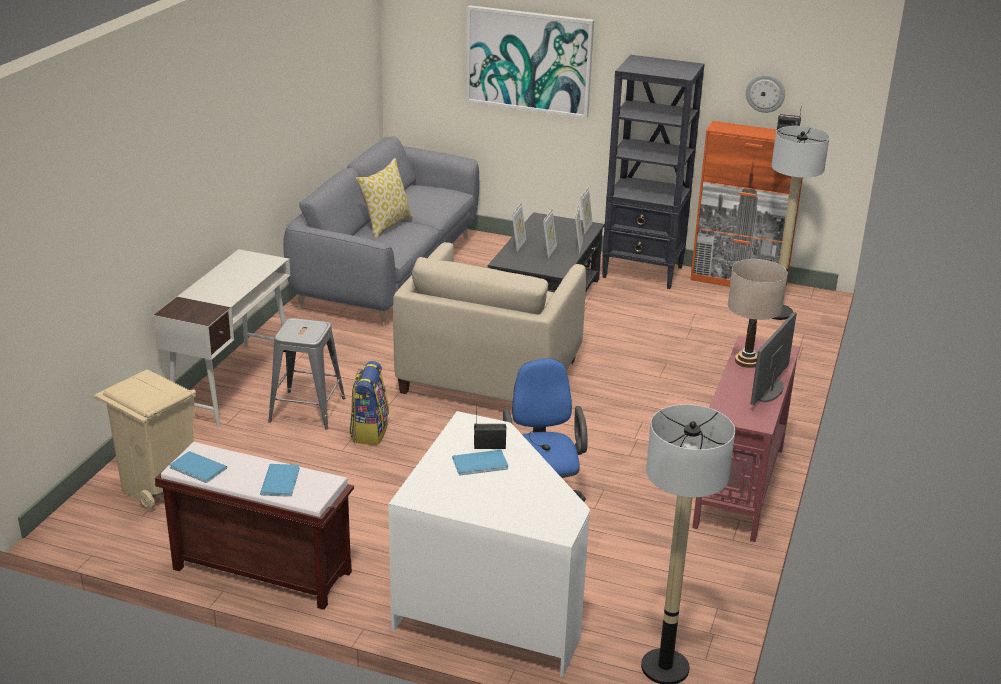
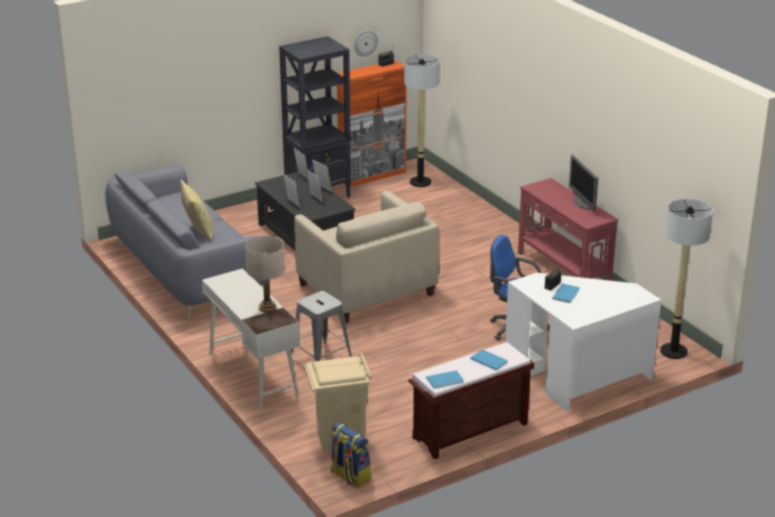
camera: 50 degrees left, 0 degrees up
backpack [349,361,389,445] -> backpack moved to [330,422,371,488]
picture [466,5,594,119] -> none
beige table lamp [728,259,788,368] -> beige table lamp moved to [245,236,285,313]

